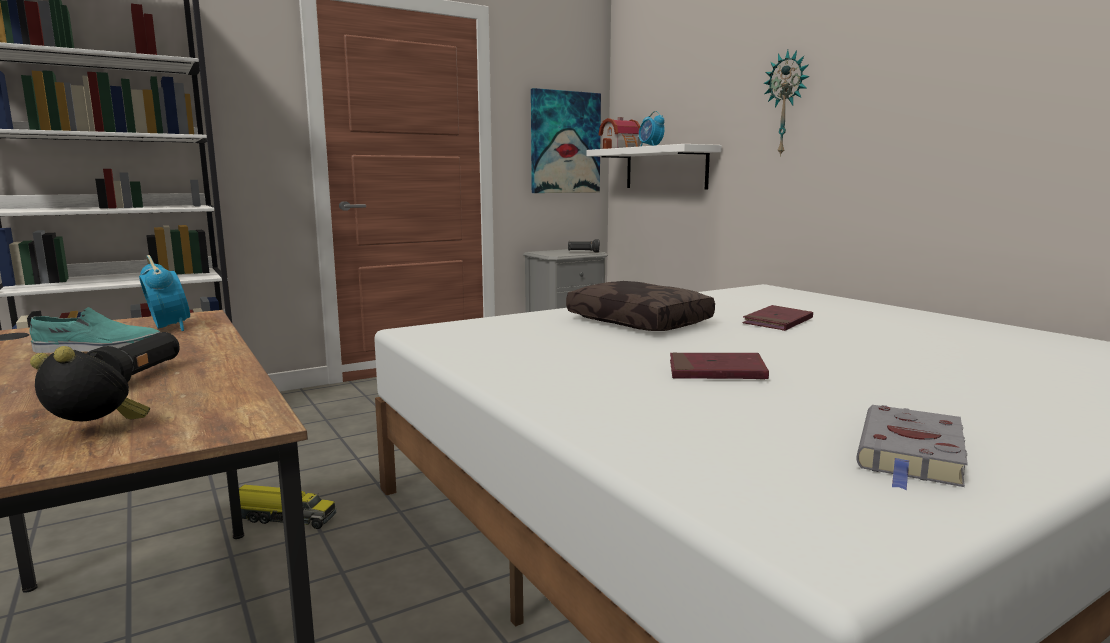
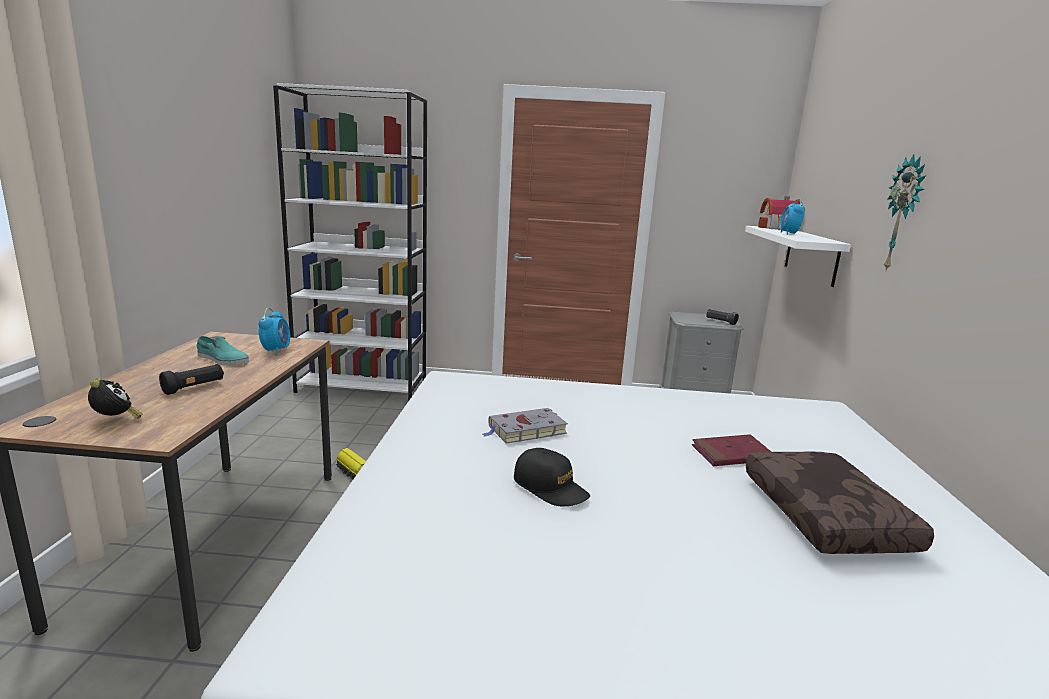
camera: 35 degrees right, 5 degrees up
picture [531,88,601,193] -> none
brown pillow [566,281,715,331] -> brown pillow moved to [746,452,934,554]
red book [670,352,769,380] -> black cap [514,448,590,506]
grey book [856,405,968,490] -> grey book moved to [482,408,568,444]

